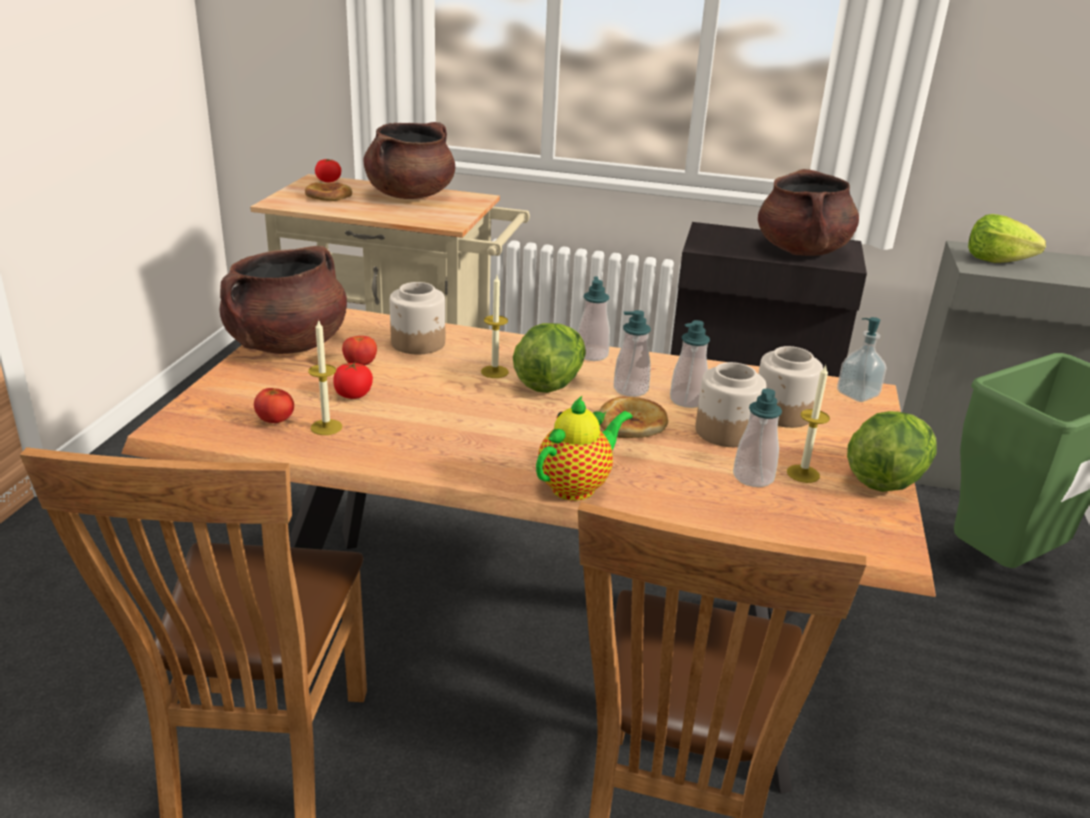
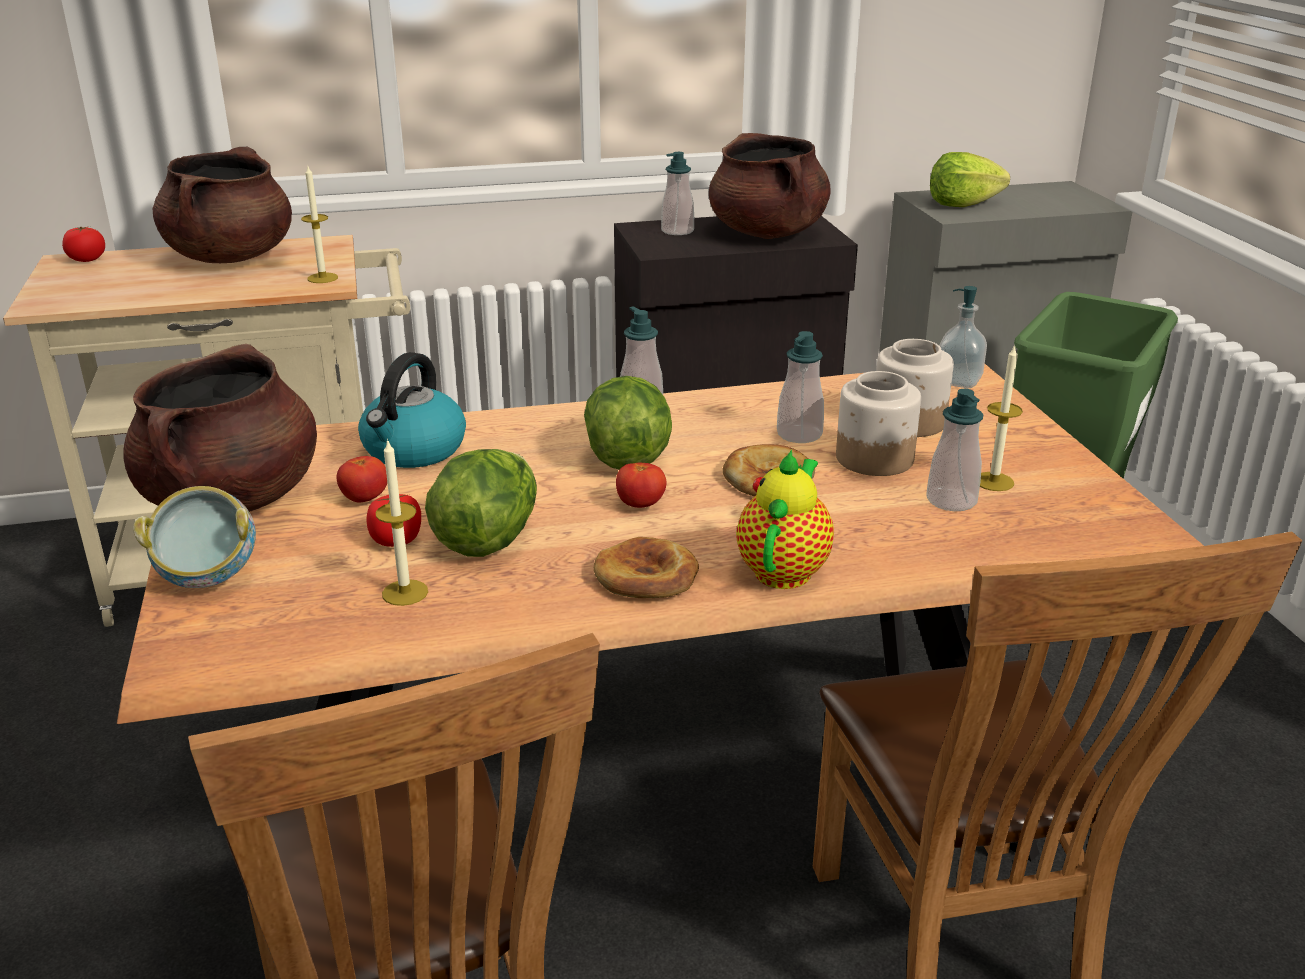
camera: 25 degrees left, 0 degrees up
tomato [254,388,294,423] -> tomato moved to [616,463,666,508]
bread [305,182,352,201] -> bread moved to [594,537,699,598]
jar [390,282,445,354] -> kettle [358,352,466,468]
candle [481,275,509,378] -> candle moved to [301,166,338,283]
soap dispenser [614,310,651,397] -> soap dispenser moved to [661,152,694,235]
lettuce [847,411,937,492] -> lettuce moved to [425,449,537,557]
none -> bowl [133,486,256,588]

